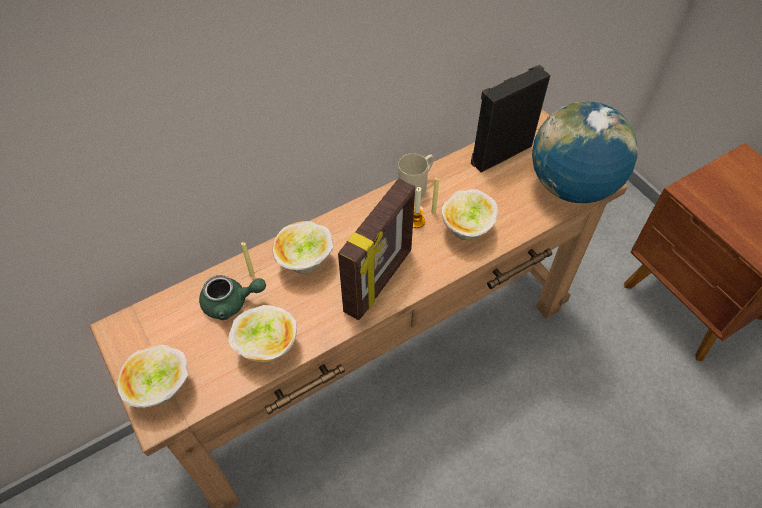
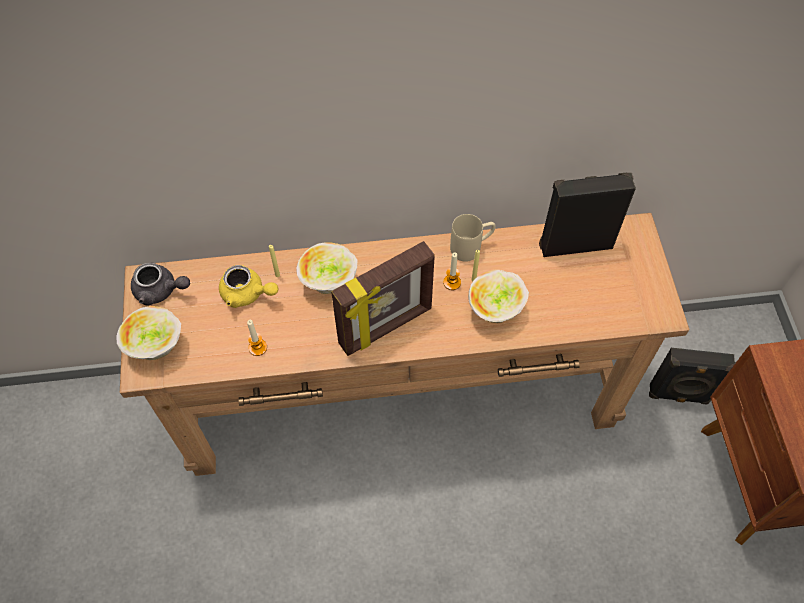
camera: 25 degrees right, 5 degrees up
green teapot [199,275,266,320] -> yellow teapot [219,265,278,308]
bowl [228,305,297,363] -> candle [247,320,267,356]
globe [532,101,638,203] -> none
none -> grey teapot [131,262,190,306]
none -> black speaker [649,348,736,405]

